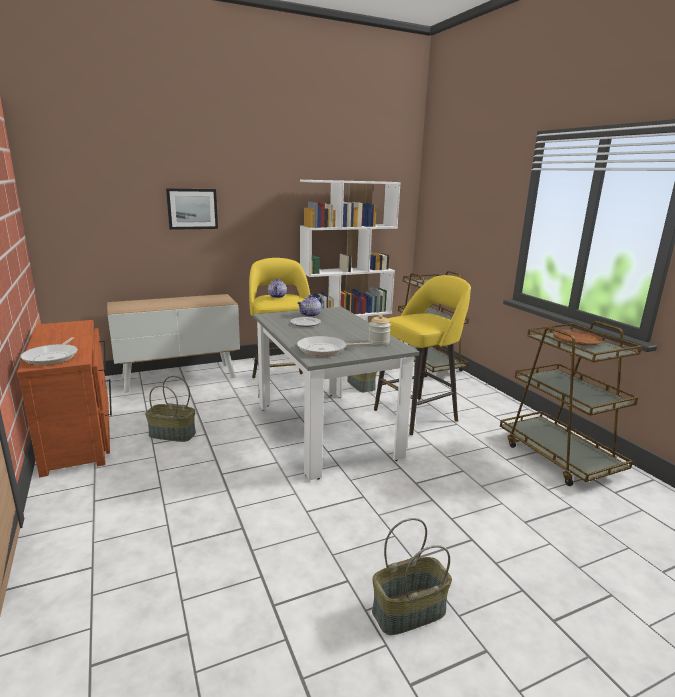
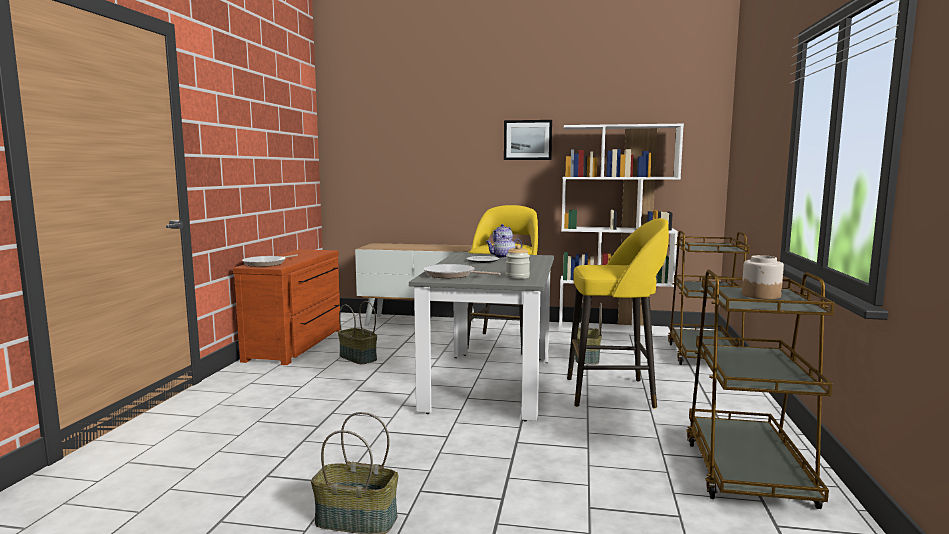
camera: 35 degrees right, 10 degrees down
picture [166,188,218,230] -> picture moved to [504,120,552,160]
brown plate [553,329,603,345] -> jar [742,255,784,299]

